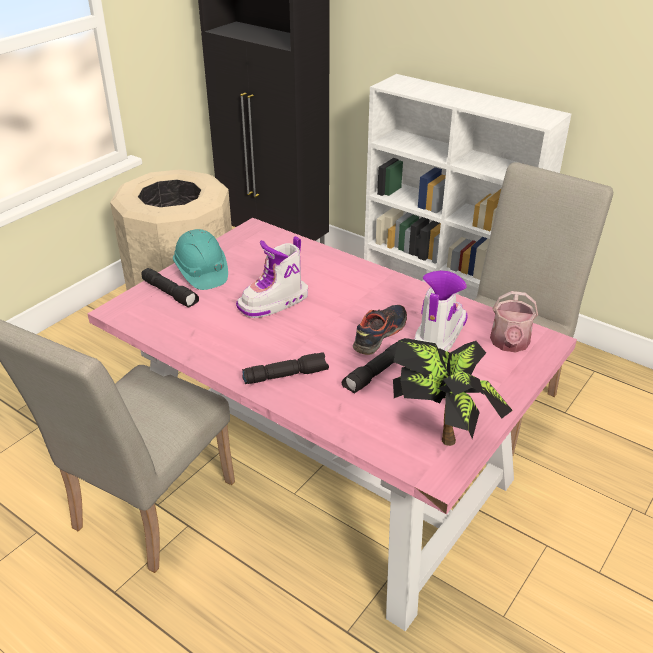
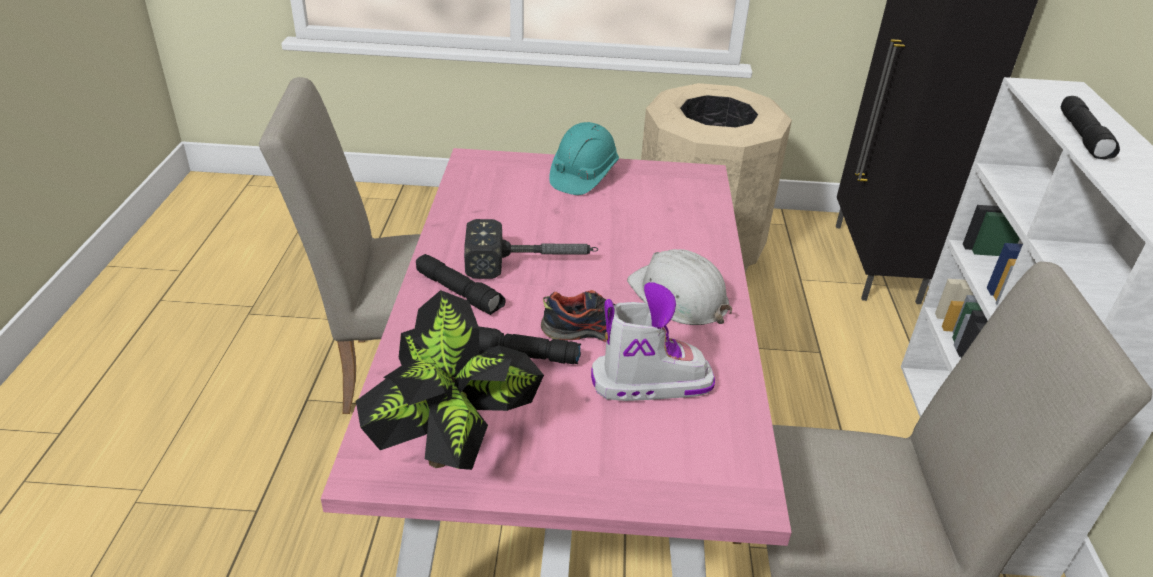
camera: 55 degrees right, 0 degrees up
black flashlight [141,268,199,307] -> black flashlight moved to [1061,96,1120,159]
boot [236,236,308,318] -> none
watering can [490,291,538,352] -> none
none -> hammer [464,219,598,279]
none -> white hard hat [627,249,732,325]

